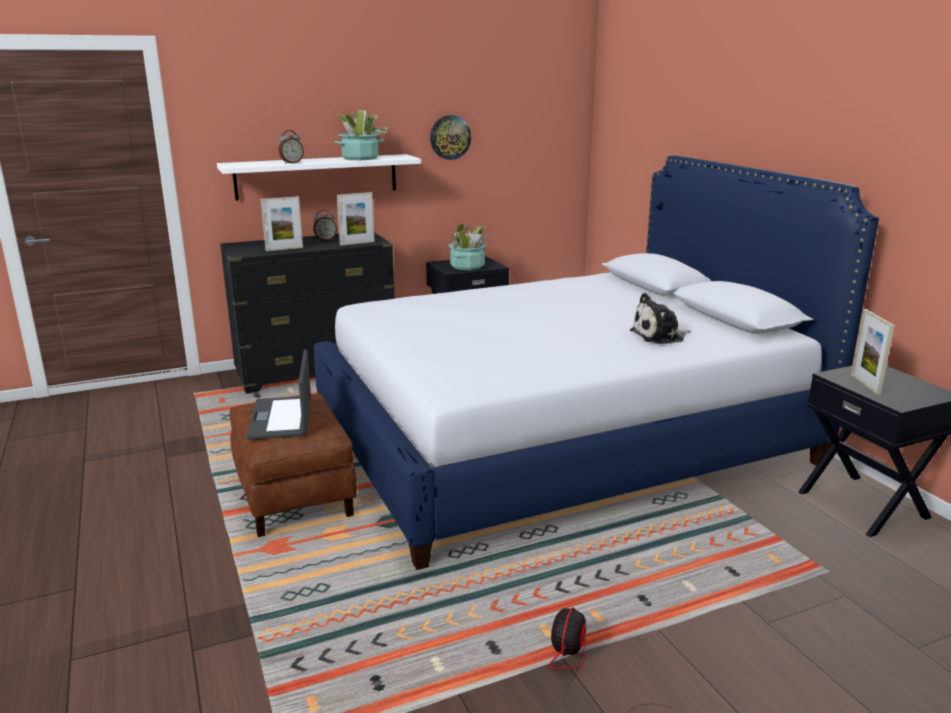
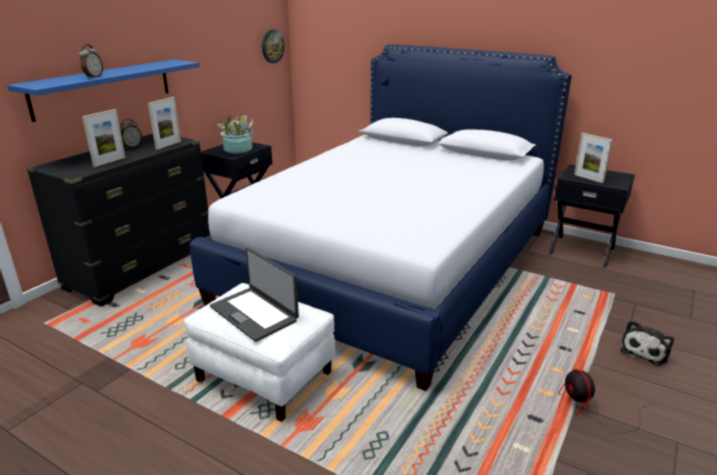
camera: 35 degrees left, 5 degrees up
white shelf [217,154,421,201] -> blue shelf [7,60,200,122]
brown ottoman [230,393,357,537] -> white ottoman [184,283,336,422]
potted plant [335,110,388,160] -> none
wall clock [430,115,471,160] -> wall clock moved to [262,29,284,63]
plush toy [630,293,691,344] -> plush toy moved to [620,320,674,366]

